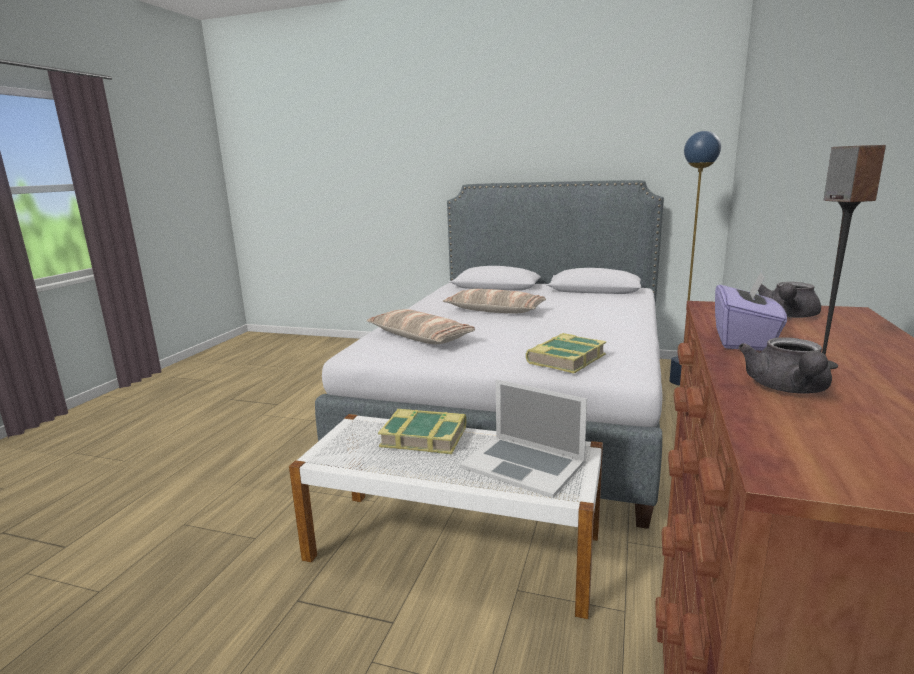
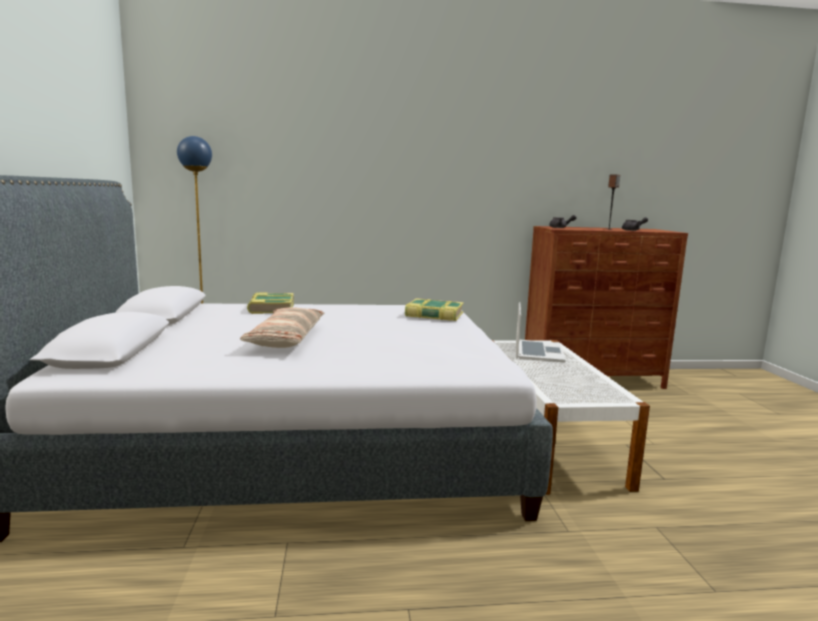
camera: 115 degrees left, 5 degrees down
pillow [366,309,475,344] -> none
book [378,409,466,454] -> book moved to [247,292,294,314]
purple tissue box [715,272,787,351] -> none

